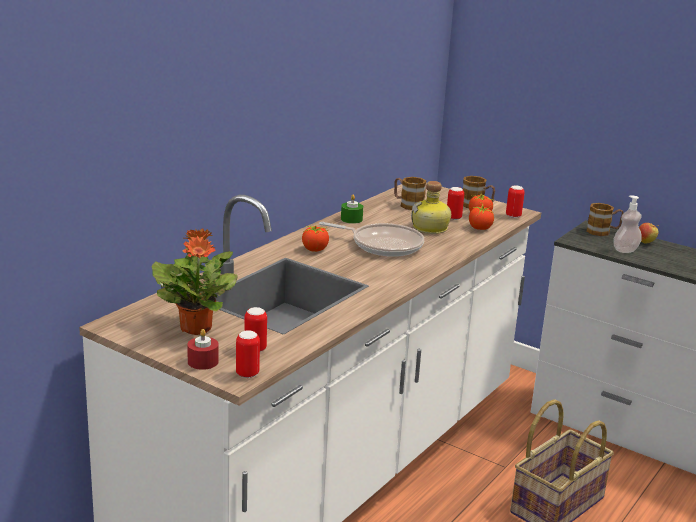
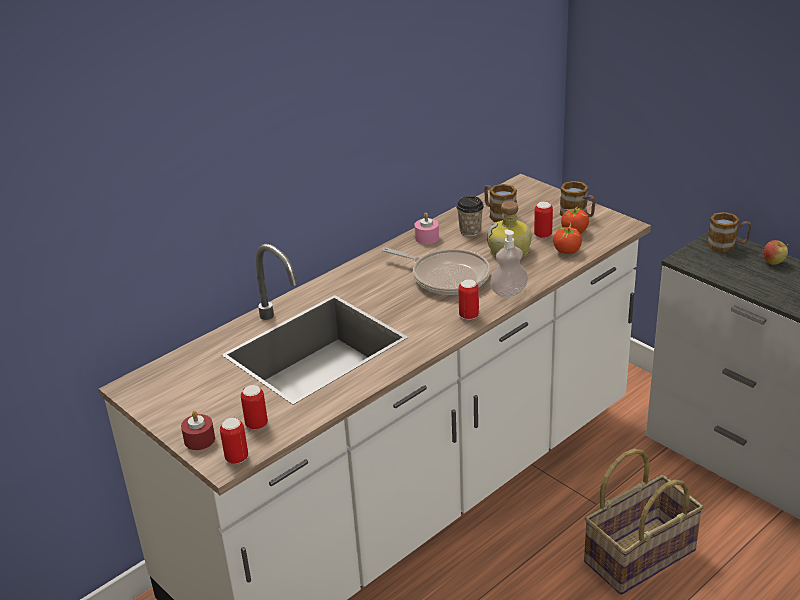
camera: 15 degrees right, 10 degrees up
potted plant [152,228,238,335] -> none
tomato [302,225,329,252] -> none
green candle [341,195,363,224] -> pink candle [414,213,439,244]
can [506,185,525,218] -> can moved to [458,279,479,320]
soap dispenser [613,195,641,253] -> soap dispenser moved to [490,230,528,297]
none -> cup [456,196,484,237]

